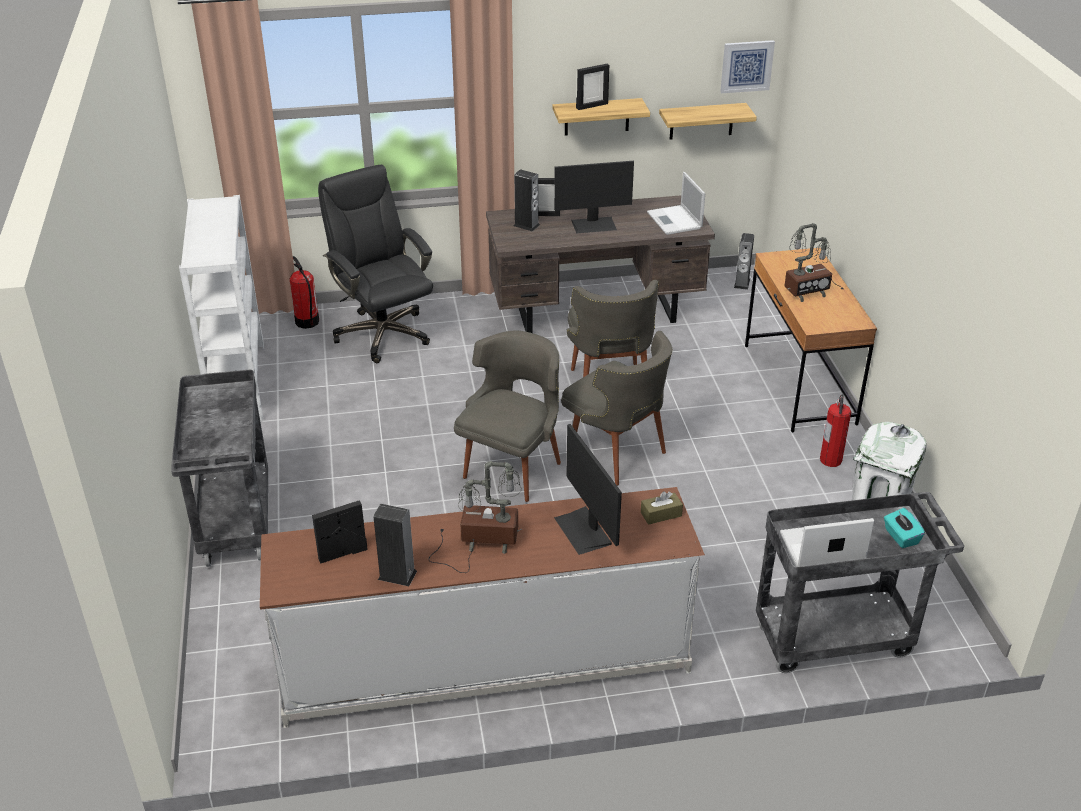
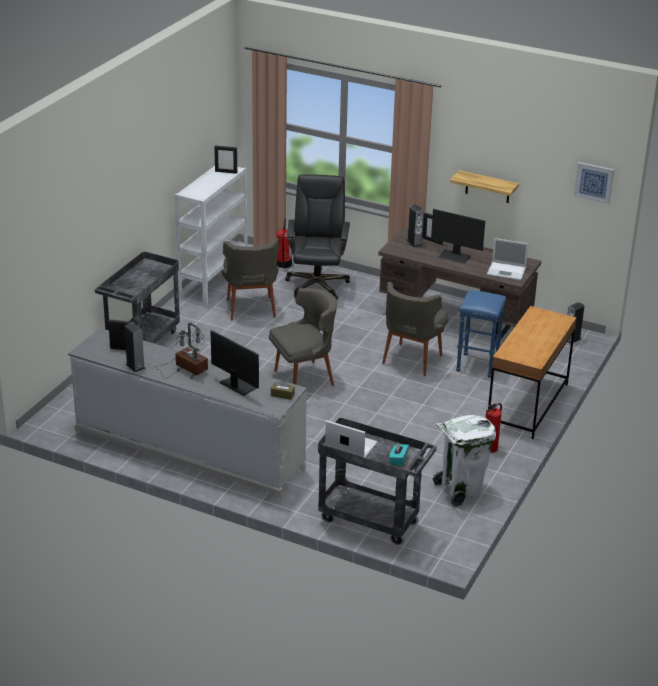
camera: 35 degrees right, 5 degrees down
brown cabinet [260,487,705,728] -> grey cabinet [68,328,307,500]
monitor [554,424,622,555] -> monitor turned 120 degrees clockwise [210,330,259,396]
grey chair [561,331,672,486] -> grey chair moved to [221,238,279,320]
picture frame [576,64,609,110] -> picture frame moved to [214,146,237,174]
laptop [647,172,705,235] -> laptop turned 90 degrees counterclockwise [487,238,529,281]
shelf [659,103,757,140] -> none
table lamp [784,223,844,302] -> none
none -> blue stool [456,290,506,378]

